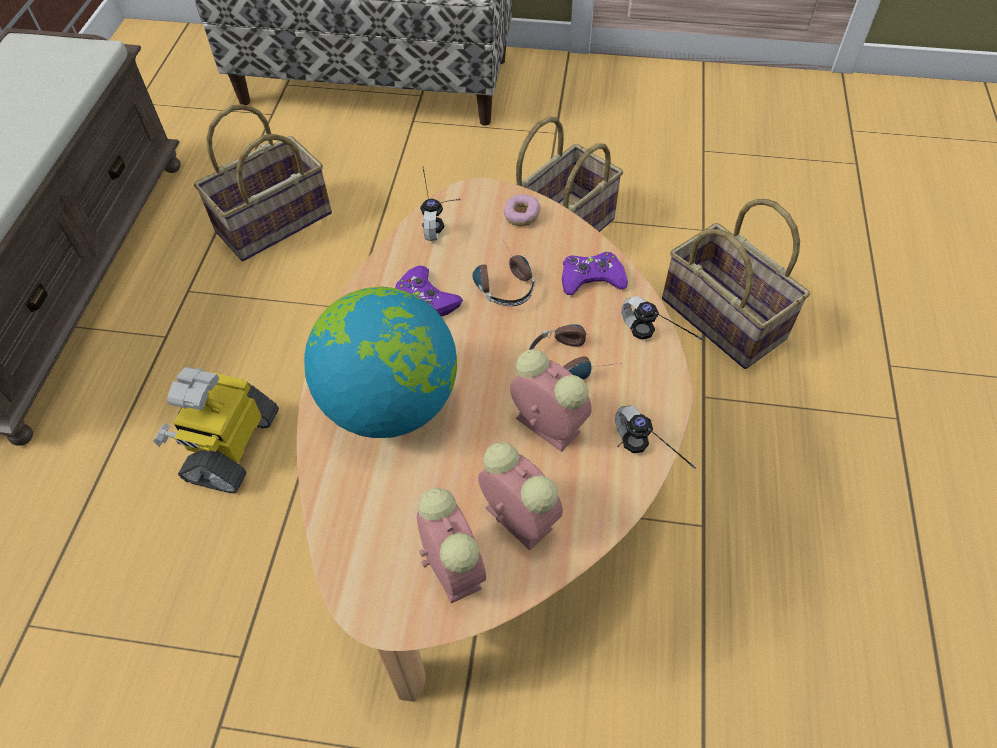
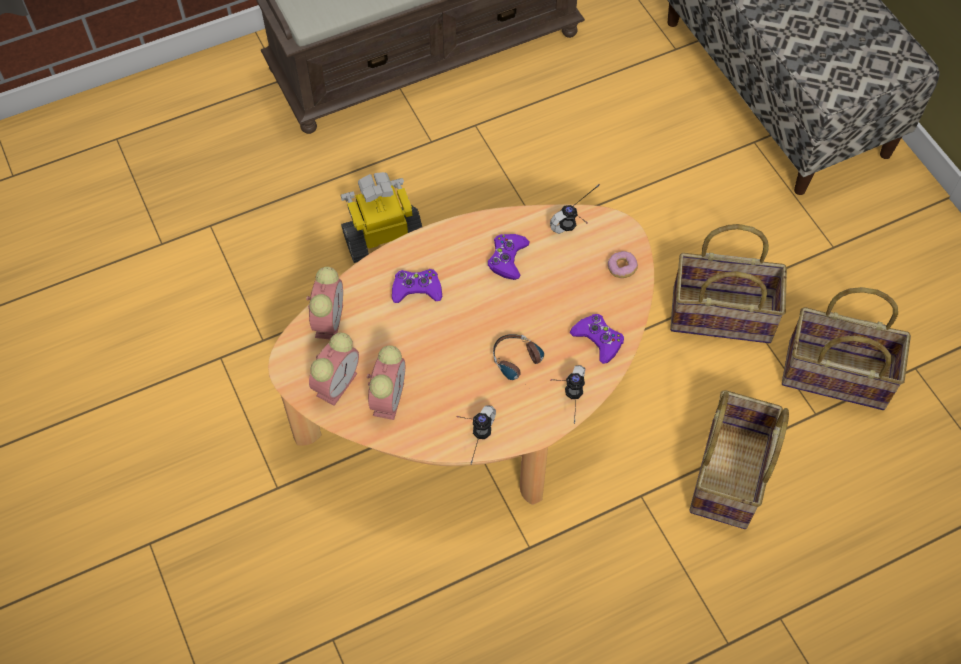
camera: 55 degrees right, 5 degrees up
basket [194,104,332,261] -> basket moved to [782,287,911,410]
globe [304,287,457,438] -> purple game controller [392,269,442,303]
headphones [472,244,535,306] -> none
alarm clock [510,349,592,452] -> alarm clock moved to [306,267,343,340]

